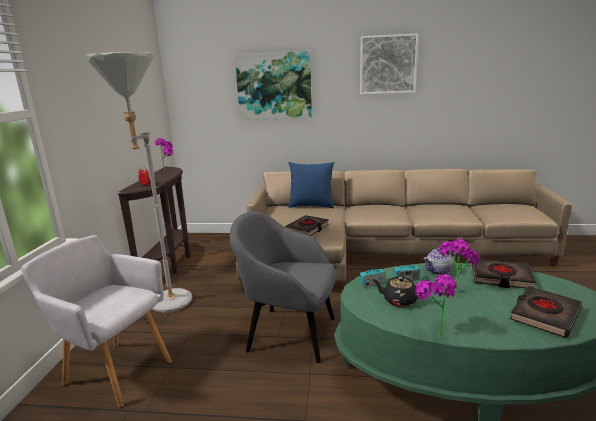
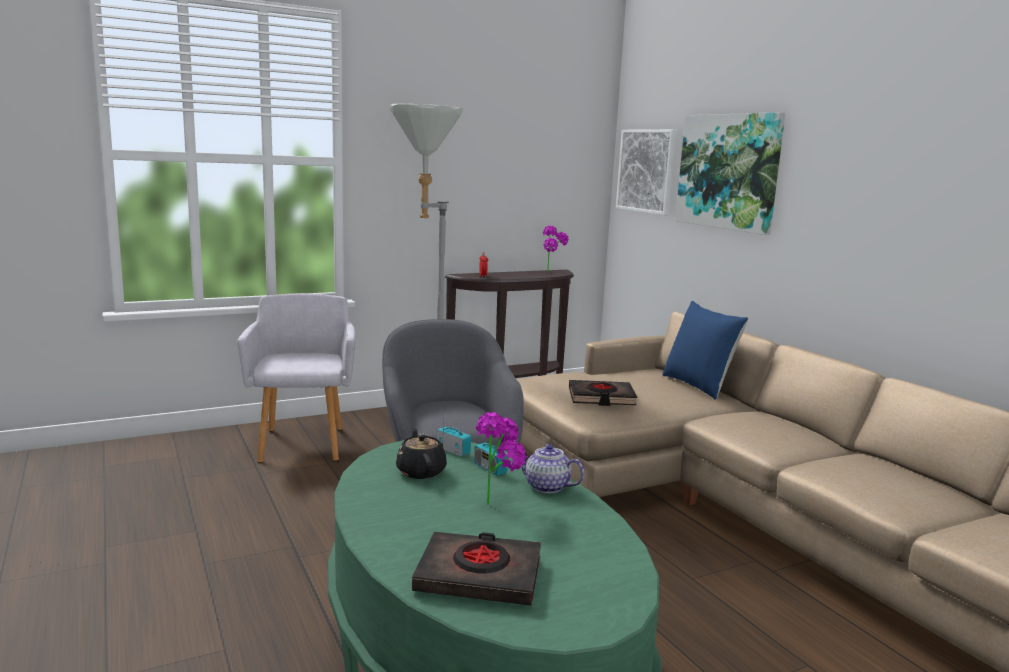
camera: 55 degrees right, 5 degrees down
picture [360,33,419,95] -> picture moved to [616,129,677,215]
potted plant [415,274,457,335] -> none
black book [472,259,537,289] -> none

